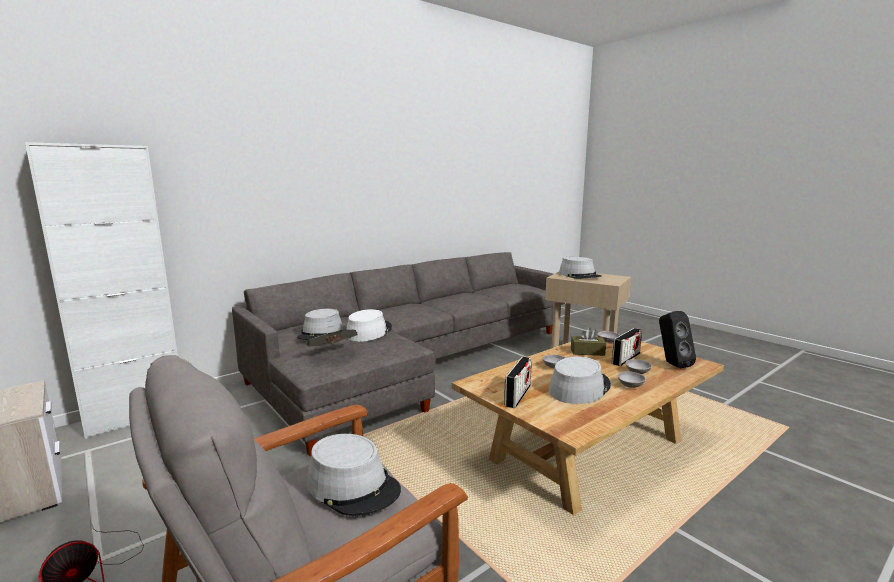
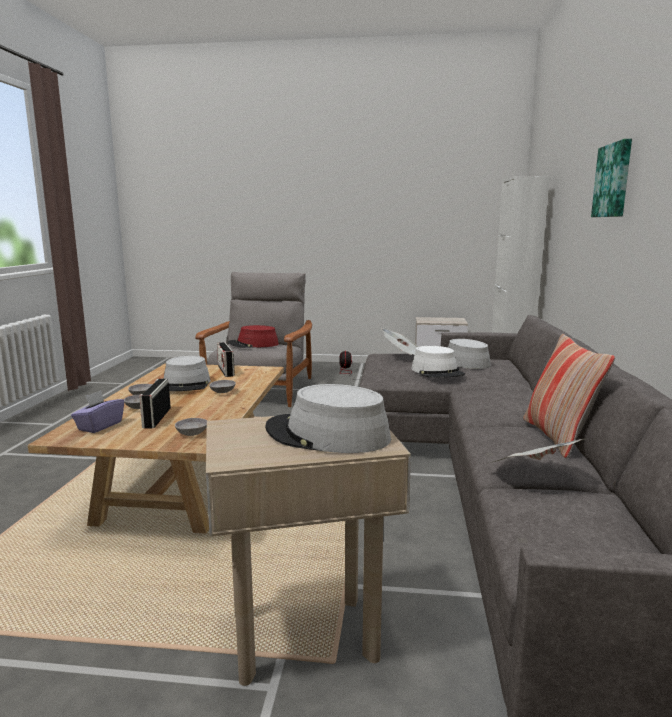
camera: 135 degrees right, 0 degrees up
grey hat [307,434,401,516] -> red hat [228,325,279,348]
brown tissue box [571,327,606,356] -> none
black speaker [659,311,696,369] -> purple tissue box [71,390,124,433]
none -> newspaper [493,438,587,462]
none -> pillow [523,334,615,459]
none -> picture [591,139,632,217]

